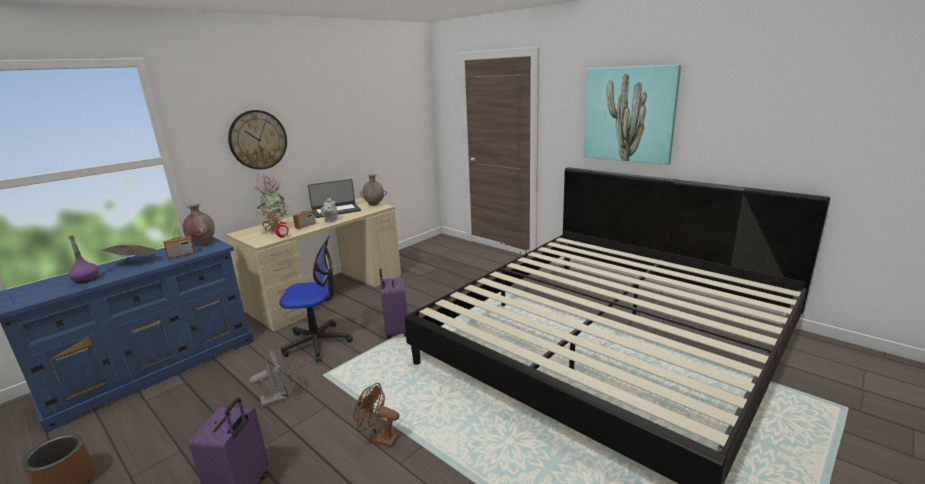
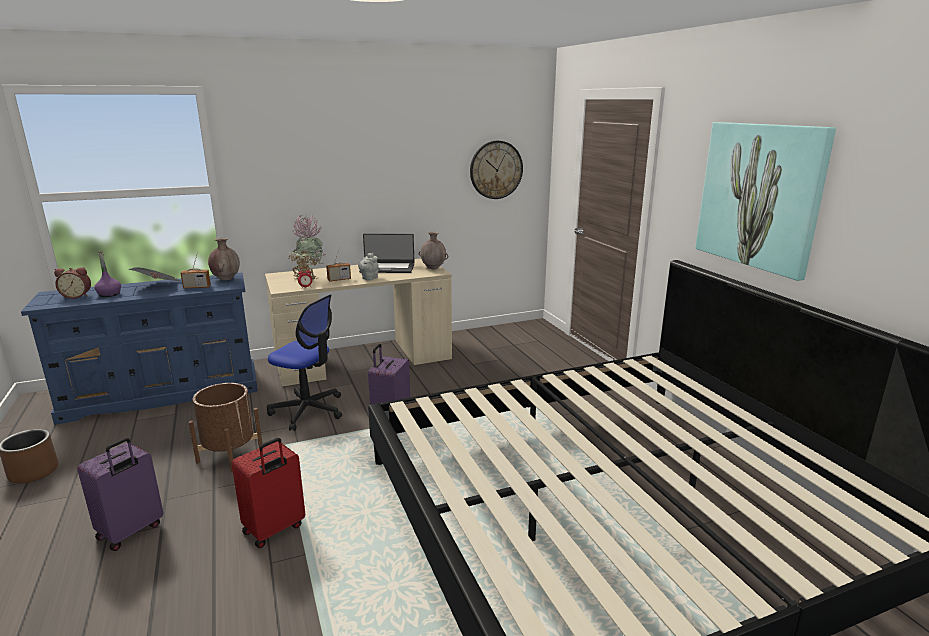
camera: 25 degrees right, 0 degrees up
wall clock [228,110,287,170] -> wall clock moved to [470,141,523,199]
grey fan [249,349,291,407] -> brown planter [189,383,263,472]
brown fan [354,383,399,447] -> red suitcase [231,438,305,548]
none -> alarm clock [54,267,91,299]

